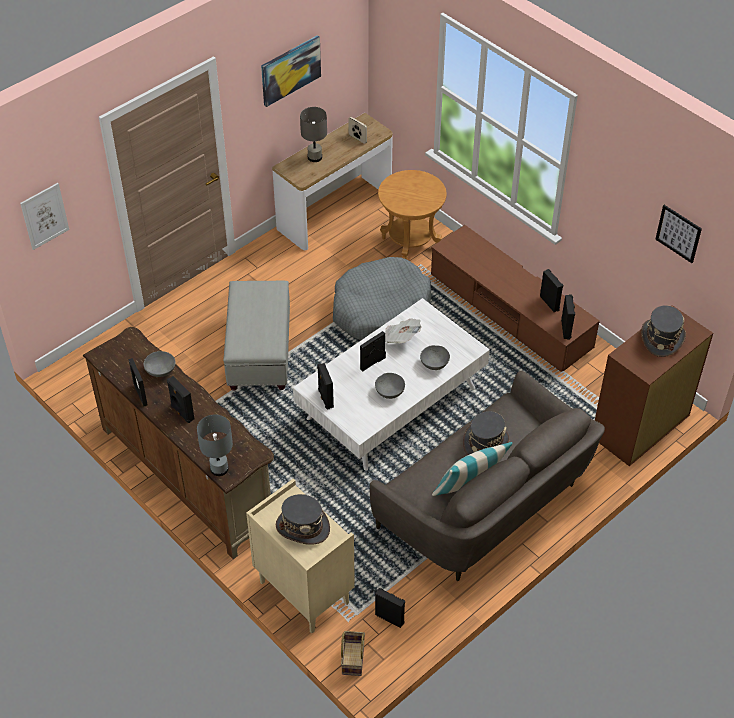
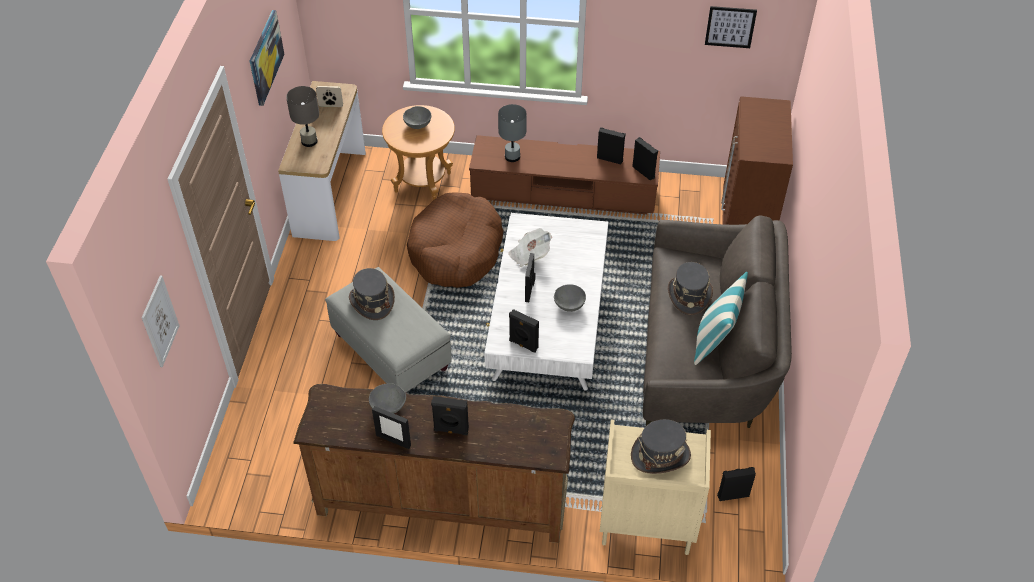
camera: 40 degrees left, 0 degrees up
grey table lamp [197,414,233,476] -> grey table lamp moved to [498,104,527,162]
grey dog bed [333,257,432,340] -> brown dog bed [407,192,504,288]
basket [341,631,365,676] -> none
grey bowl [420,345,450,370] -> grey bowl moved to [403,106,431,129]
grey hat [641,305,686,357] -> grey hat moved to [349,268,395,320]

